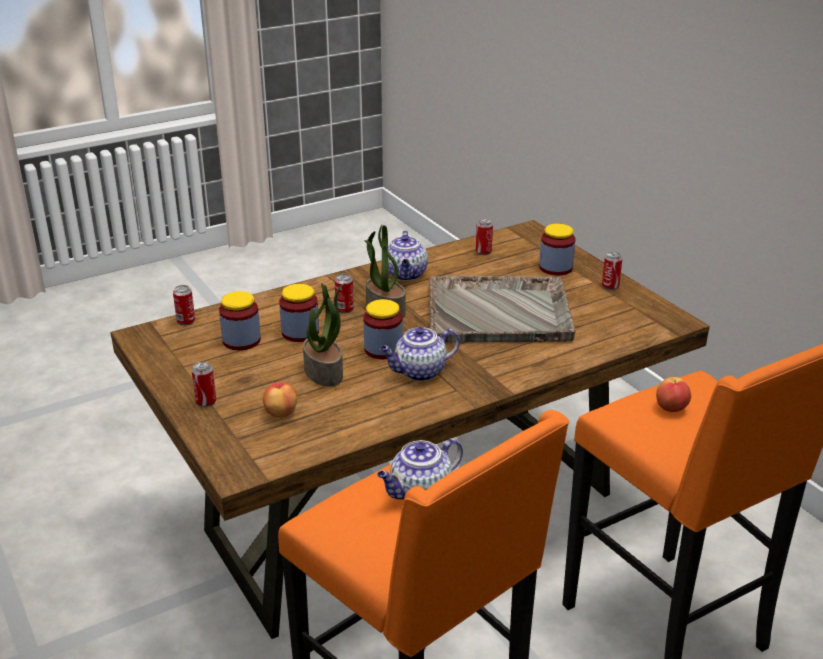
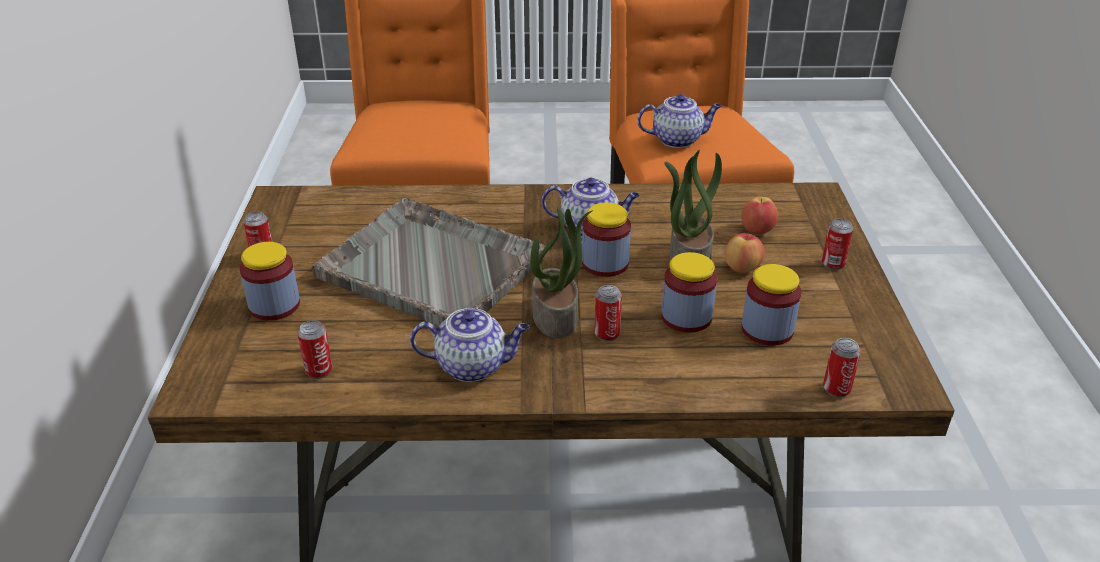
camera: 150 degrees left, 5 degrees up
teapot [388,231,428,281] -> teapot turned 60 degrees clockwise [410,308,530,382]
apple [656,377,691,412] -> apple moved to [724,233,765,273]

